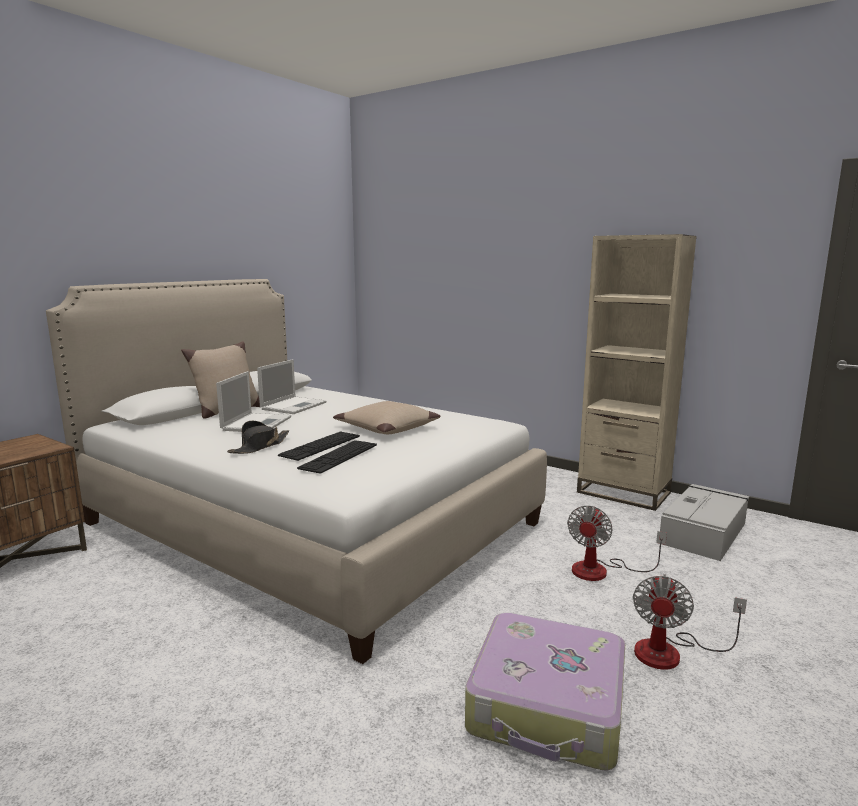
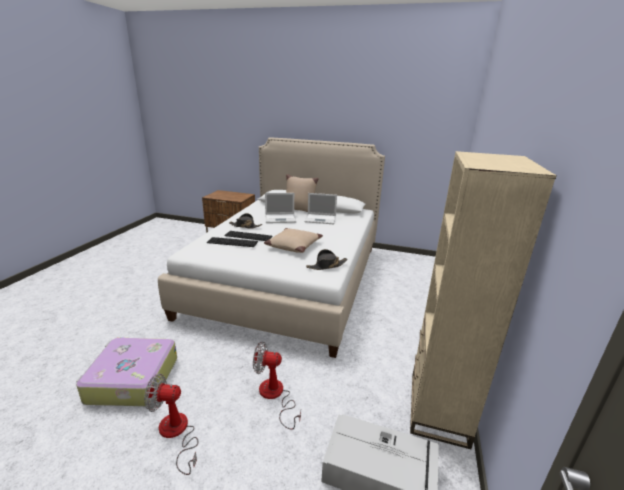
camera: 70 degrees right, 10 degrees up
none -> black hat [306,249,348,270]

